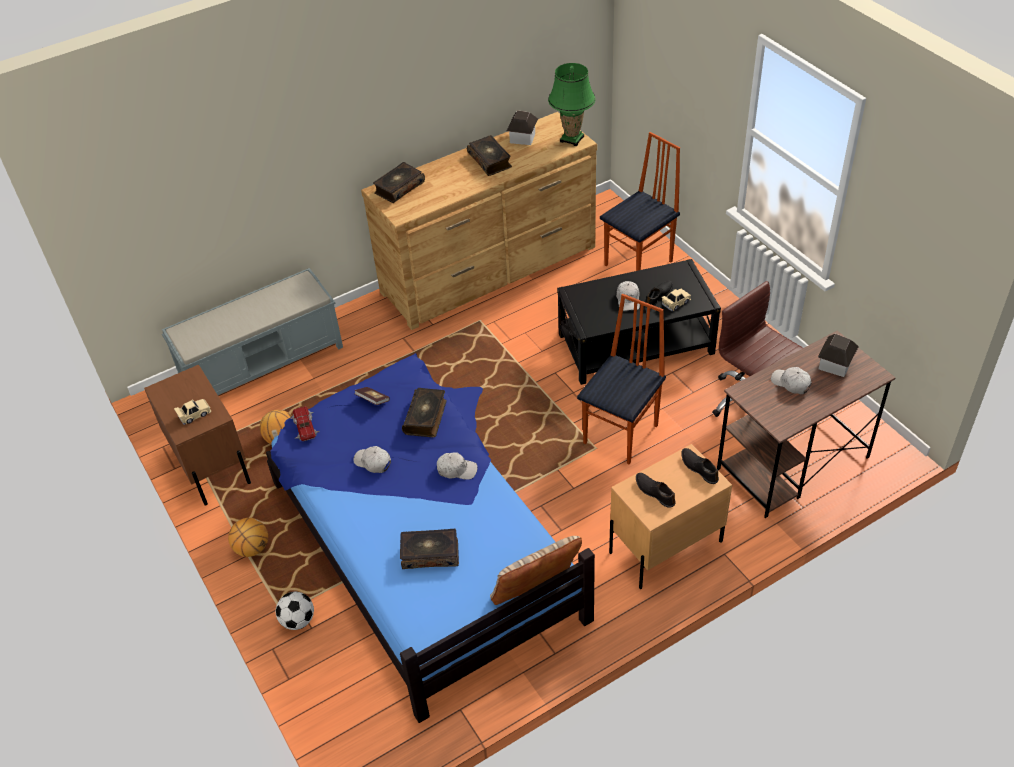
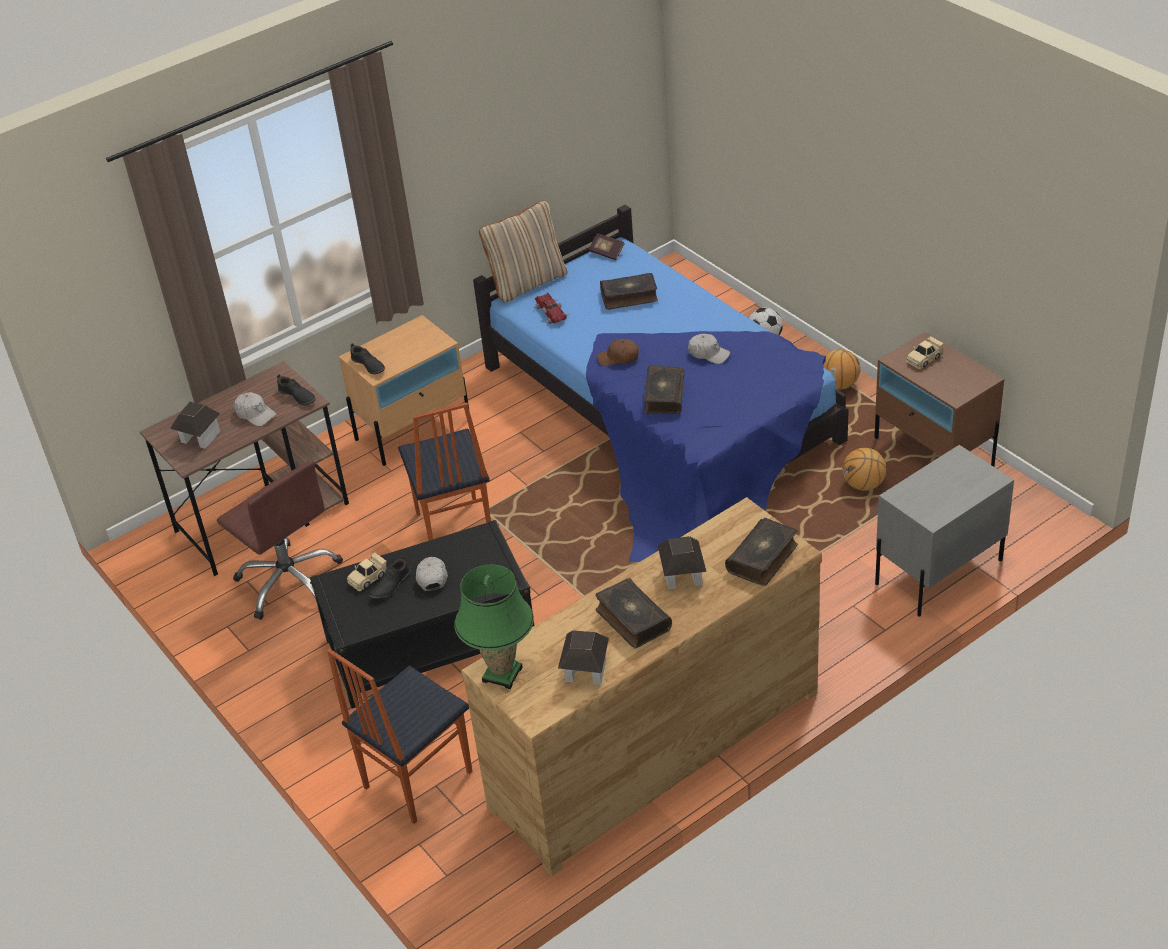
camera: 175 degrees right, 5 degrees down
grey bench [162,268,343,395] -> grey nightstand [875,445,1014,616]
toy car [290,406,320,442] -> toy car moved to [533,293,569,324]
book [354,387,390,405] -> book moved to [588,233,624,260]
white cap [437,452,477,480] -> brown cap [597,339,639,366]
chair [577,294,666,464] -> chair turned 45 degrees counterclockwise [398,402,491,541]
black shoe [636,473,676,508] -> black shoe moved to [277,374,315,405]
none -> toy house [658,536,707,589]

